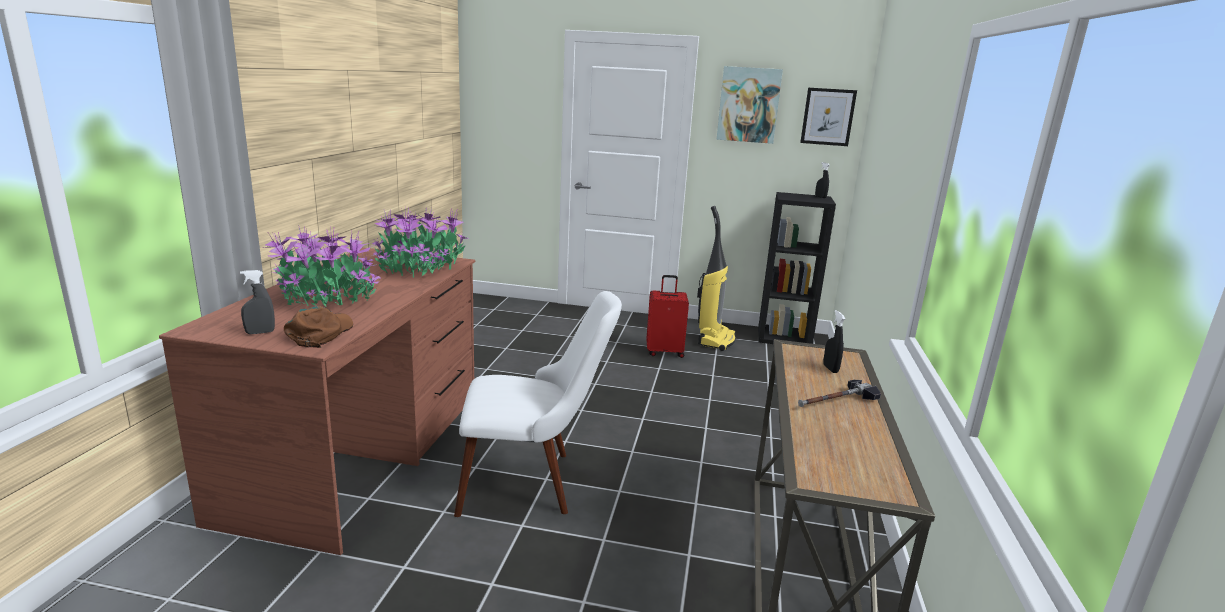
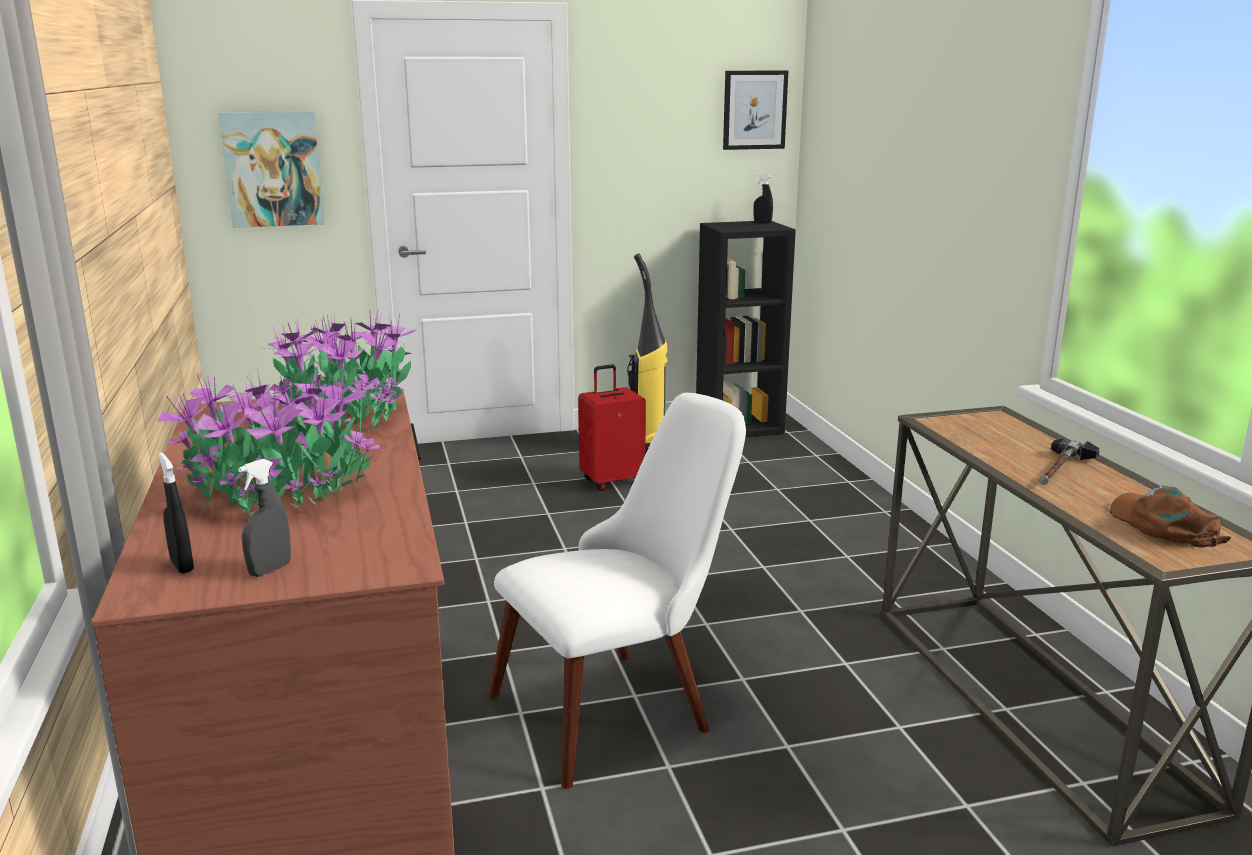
camera: 25 degrees left, 0 degrees up
brown cap [284,306,353,348] -> brown cap moved to [1110,486,1231,547]
picture [717,66,783,144] -> picture moved to [219,111,325,228]
black spray bottle [823,310,845,373] -> black spray bottle moved to [158,452,194,573]

